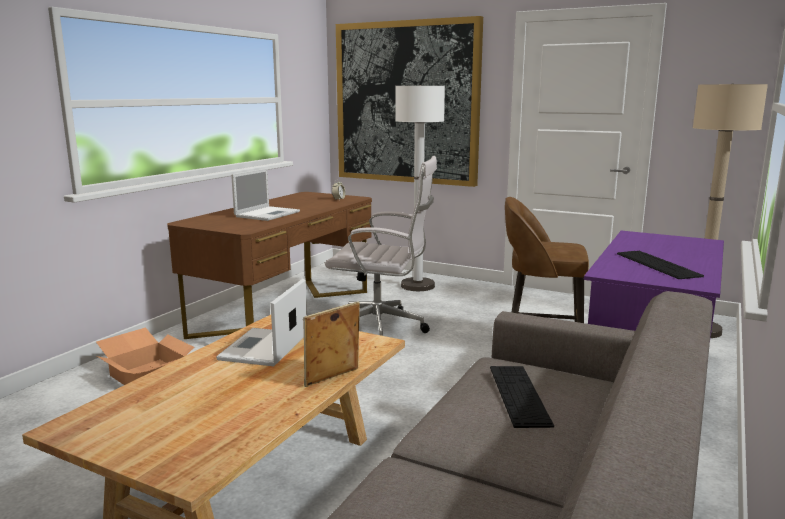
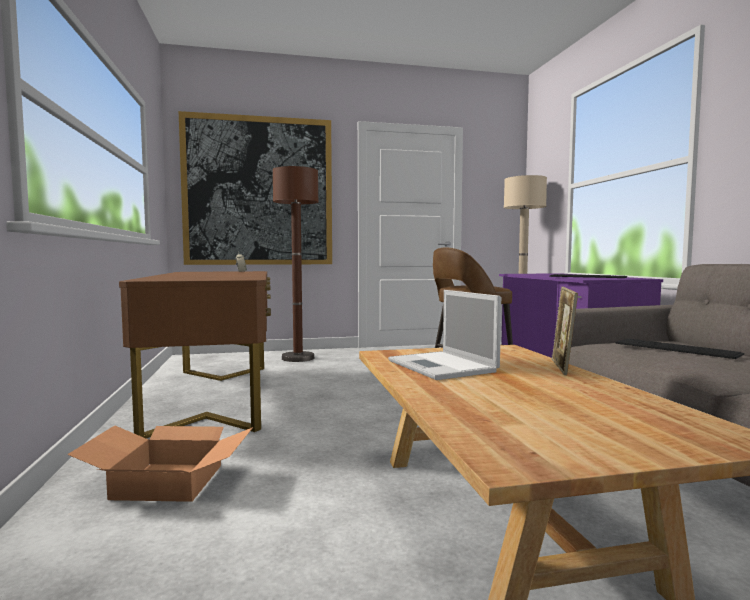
camera: 40 degrees left, 10 degrees down
laptop [231,169,300,221] -> none
white office chair [325,156,437,336] -> none
white floor lamp [395,85,445,291] -> brown floor lamp [273,166,319,362]

